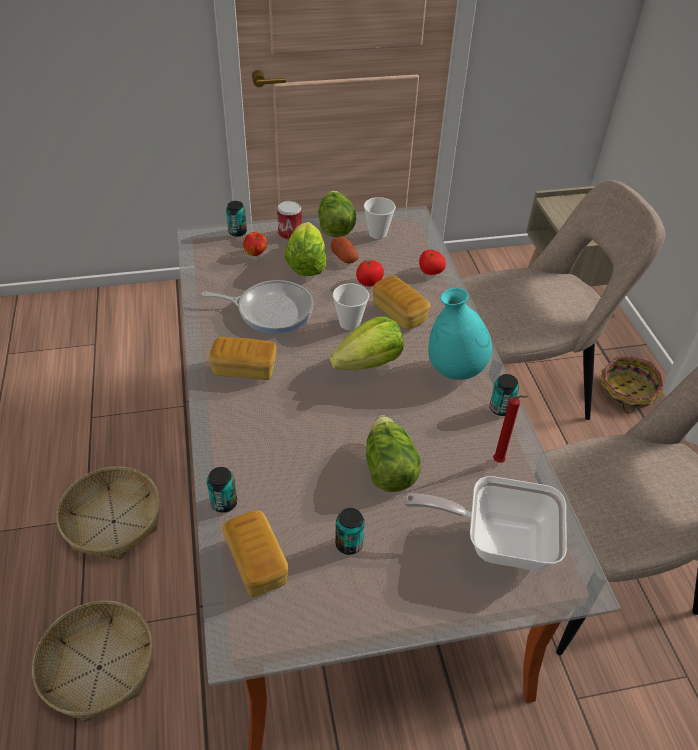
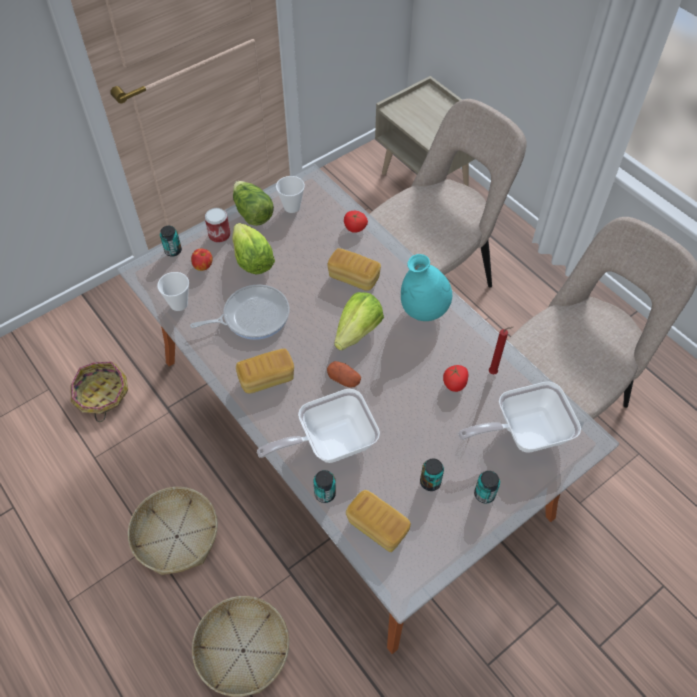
camera: 25 degrees left, 10 degrees up
potato [331,237,358,264] -> potato moved to [327,361,361,388]
cup [333,283,369,330] -> cup moved to [157,272,189,311]
tomato [356,260,384,286] -> tomato moved to [443,365,468,392]
lettuce [366,415,421,492] -> none
can [490,374,519,416] -> can moved to [474,471,500,503]
basket [601,356,664,414] -> basket moved to [71,362,128,422]
none -> frying pan [257,389,380,463]

